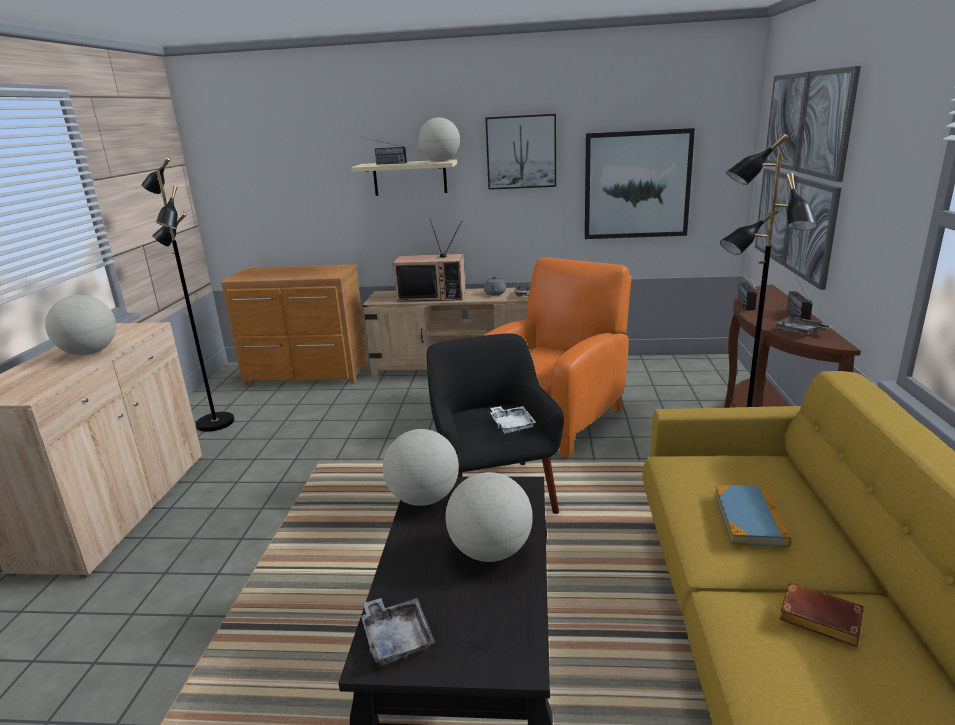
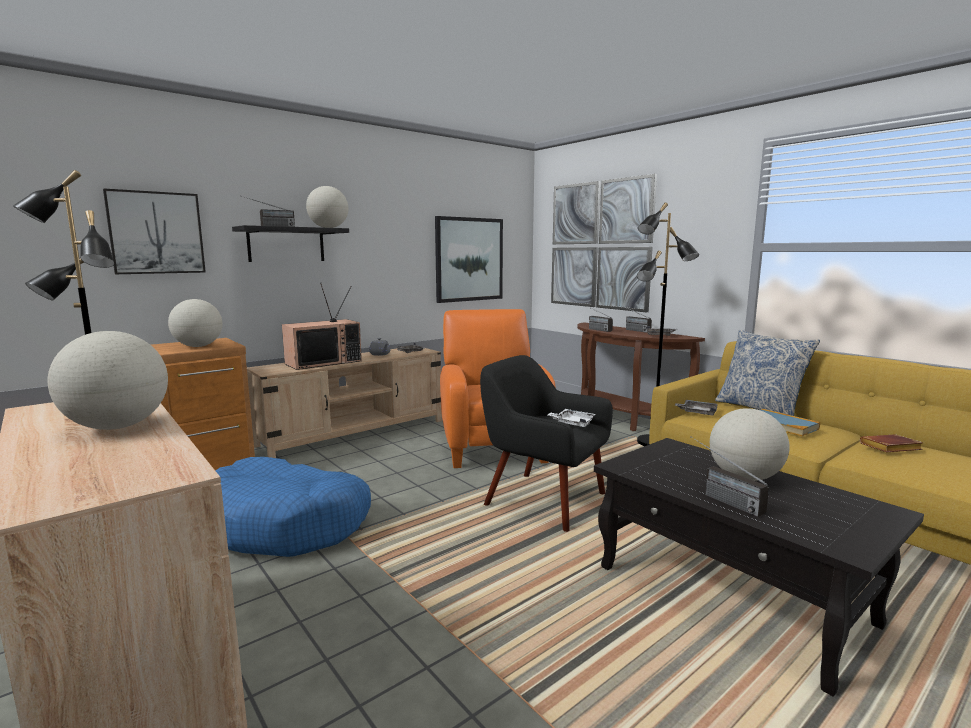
camera: 45 degrees left, 10 degrees down
beige shelf [351,159,457,196] -> black shelf [232,225,349,262]
grey tray [361,598,435,666] -> grey tray moved to [675,400,718,416]
globe [383,429,459,506] -> globe moved to [168,299,223,347]
picture [485,114,556,190] -> picture moved to [103,188,206,274]
none -> blue dog bed [215,457,371,557]
none -> radio [691,437,769,517]
none -> pillow [715,330,820,416]

